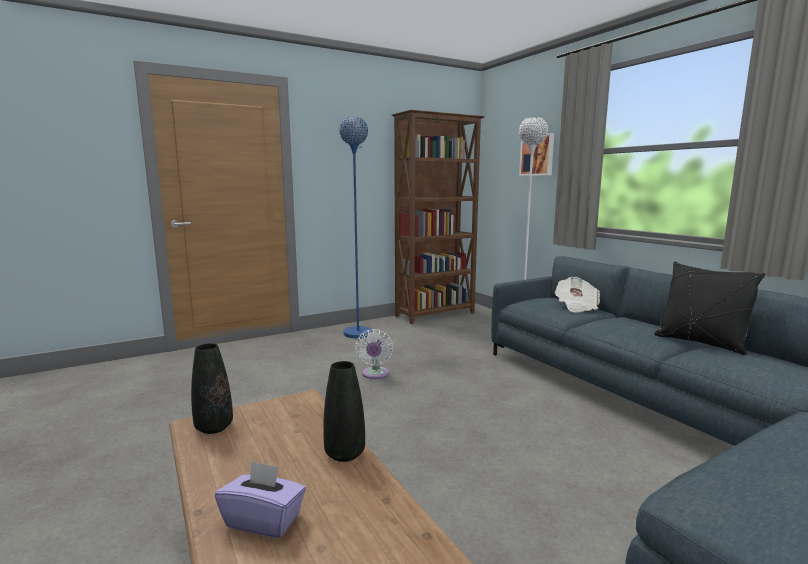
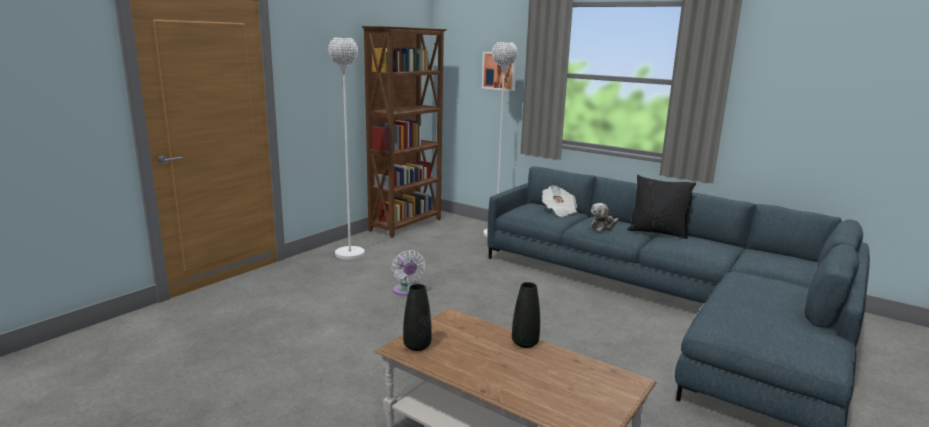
camera: 25 degrees left, 5 degrees up
purple tissue box [215,460,306,538] -> none
blue floor lamp [339,117,373,338] -> white floor lamp [328,38,365,260]
none -> plush toy [590,203,619,231]

